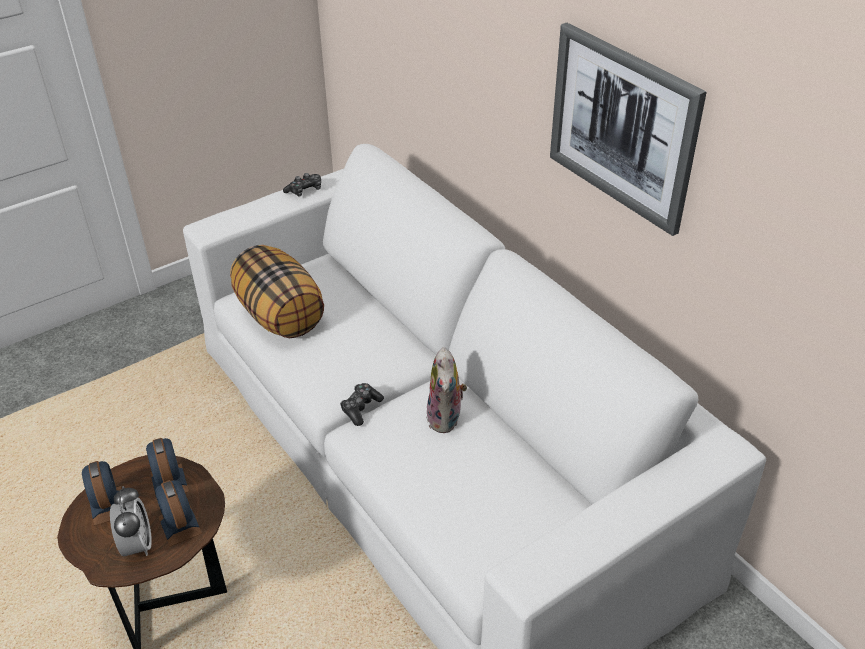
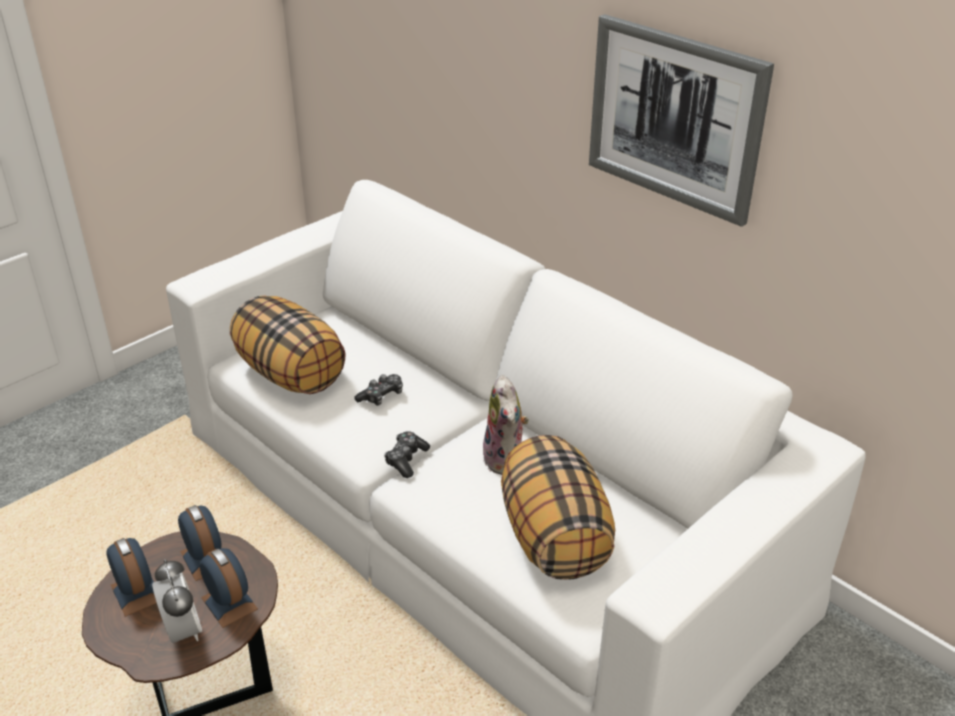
camera: 10 degrees left, 5 degrees down
game controller [283,173,321,197] -> game controller moved to [355,374,403,406]
none -> pillow [501,435,615,580]

